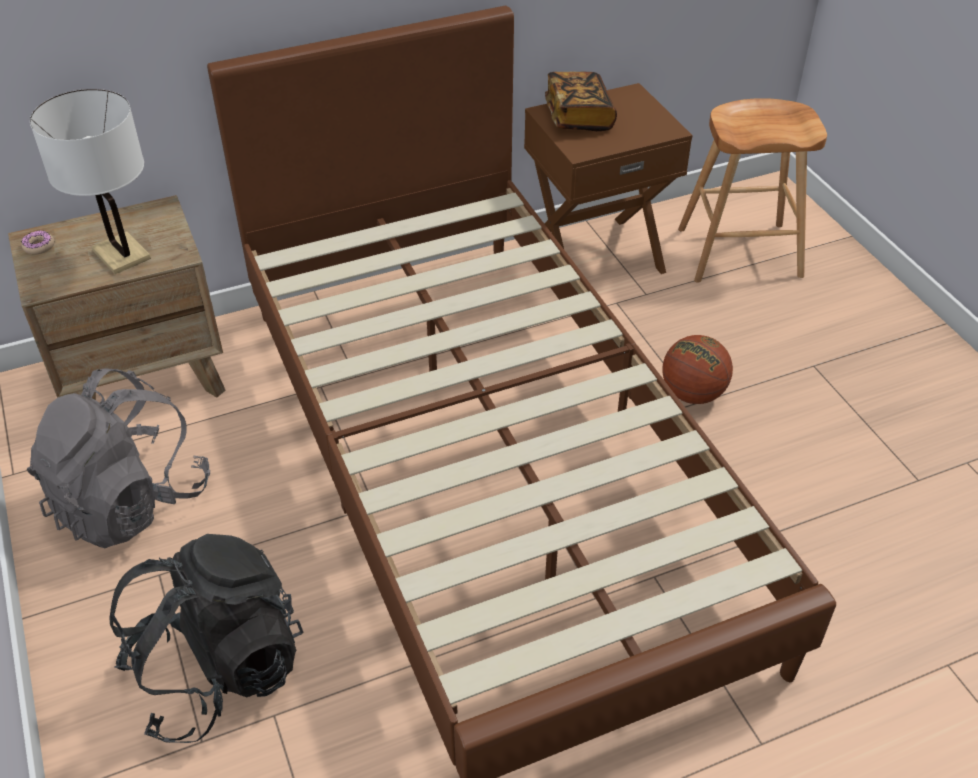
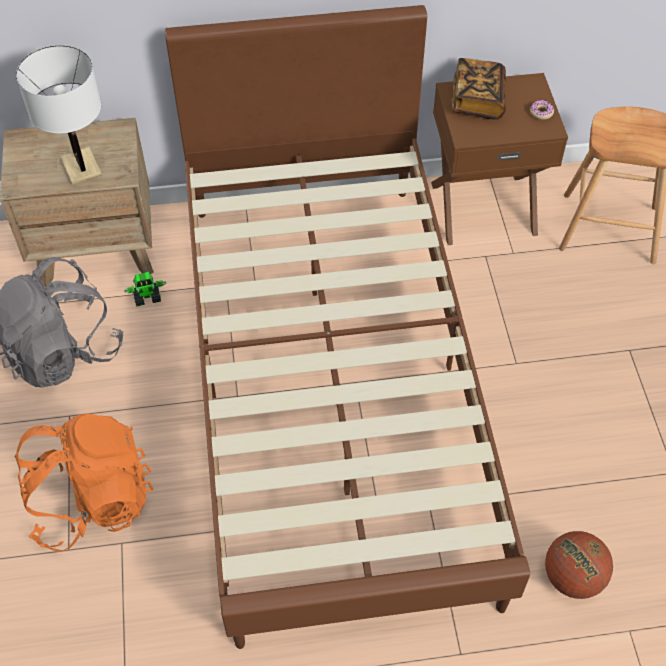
camera: 15 degrees right, 10 degrees up
donut [21,231,54,254] -> donut moved to [530,100,554,120]
black backpack [109,534,303,743] -> orange backpack [15,414,154,551]
basketball [662,335,733,404] -> basketball moved to [545,531,613,599]
none -> toy robot [124,272,166,307]

